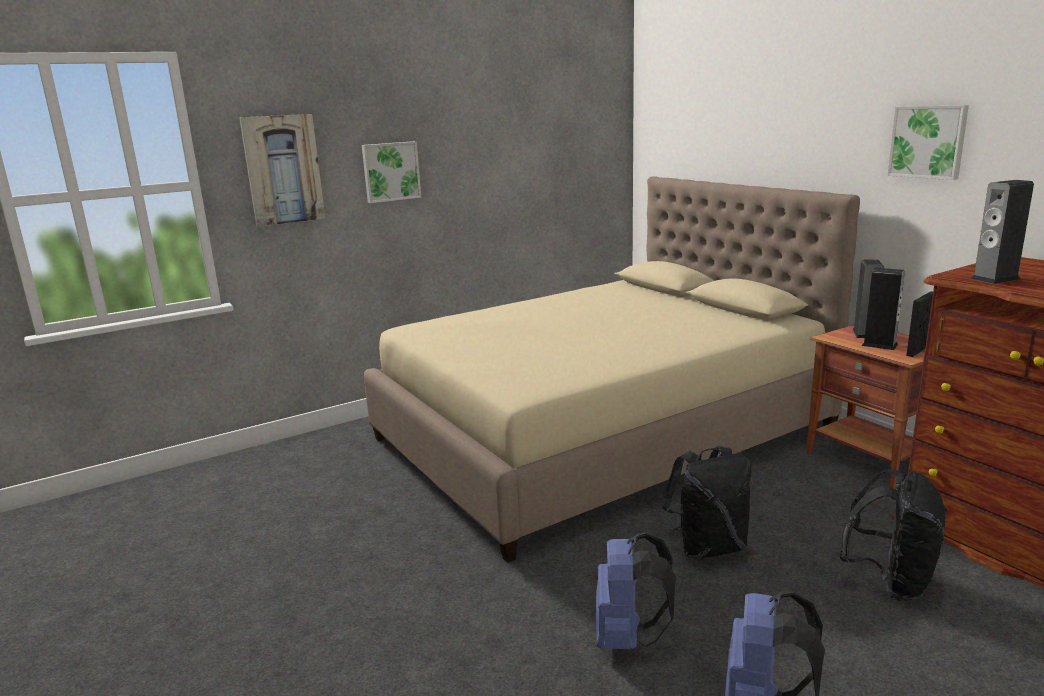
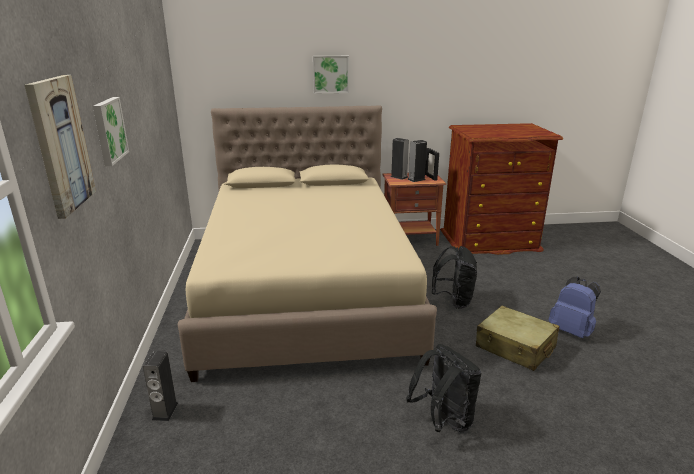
camera: 65 degrees left, 5 degrees up
blue backpack [596,532,676,649] -> beige suitcase [476,306,559,371]
black backpack [839,469,948,601] -> black backpack moved to [406,344,482,432]
picture [887,105,969,180] -> picture moved to [313,56,349,93]
speaker [971,180,1034,284] -> speaker moved to [143,351,178,421]

